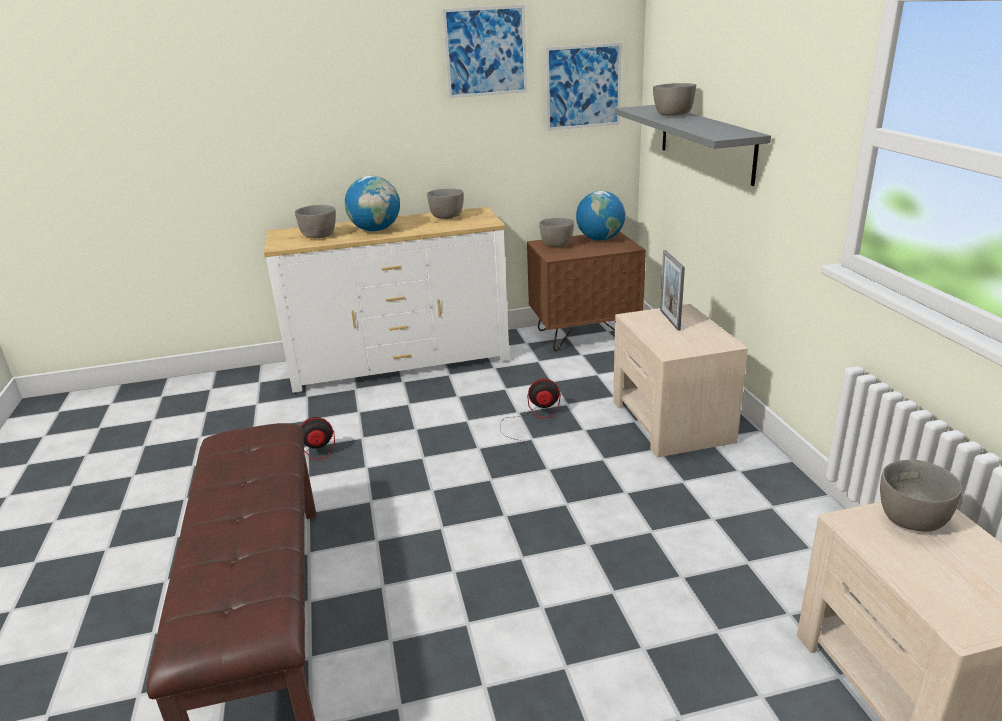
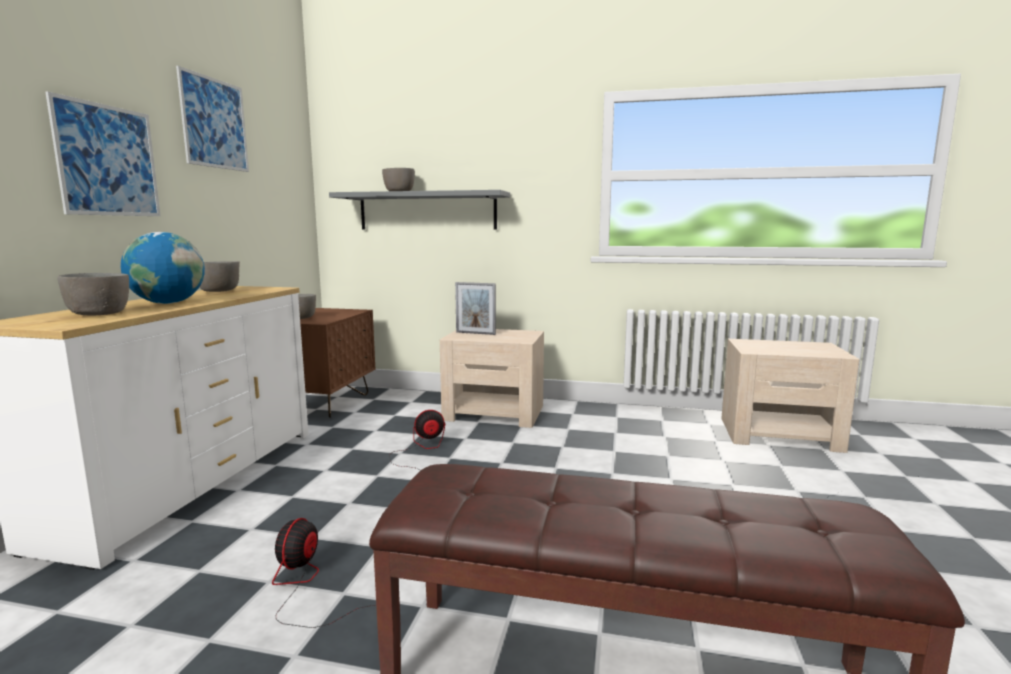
camera: 65 degrees left, 15 degrees down
fan [501,379,561,447] -> fan turned 45 degrees clockwise [389,410,445,471]
picture [546,43,622,131] -> picture moved to [45,91,161,216]
globe [576,191,625,241] -> none
grey bowl [880,460,962,532] -> none

